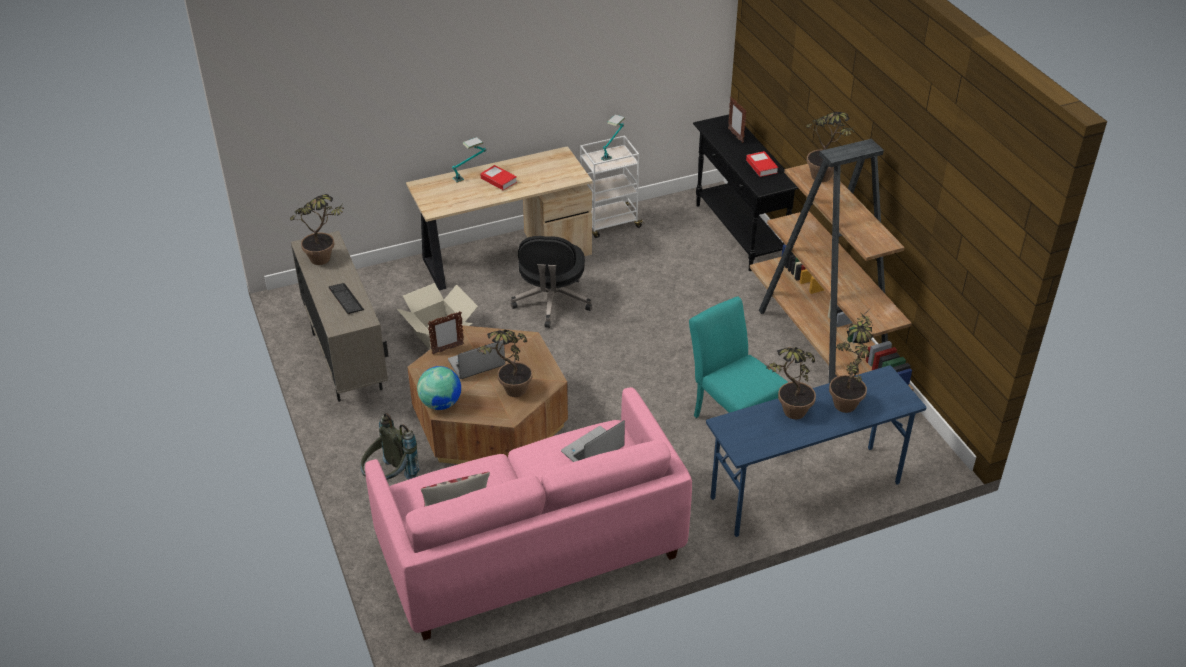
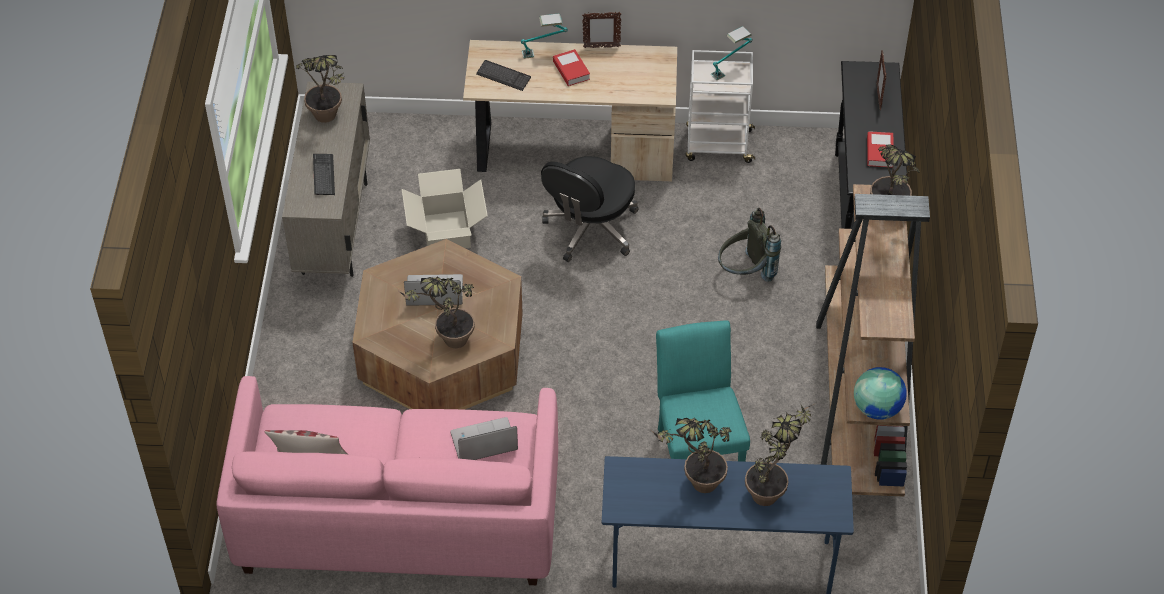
camera: 25 degrees right, 10 degrees up
grey backpack [361,413,419,480] -> grey backpack moved to [718,208,781,282]
globe [417,366,461,410] -> globe moved to [854,367,907,420]
picture frame [428,311,464,355] -> picture frame moved to [582,12,622,48]
none -> keyboard [476,60,531,91]

